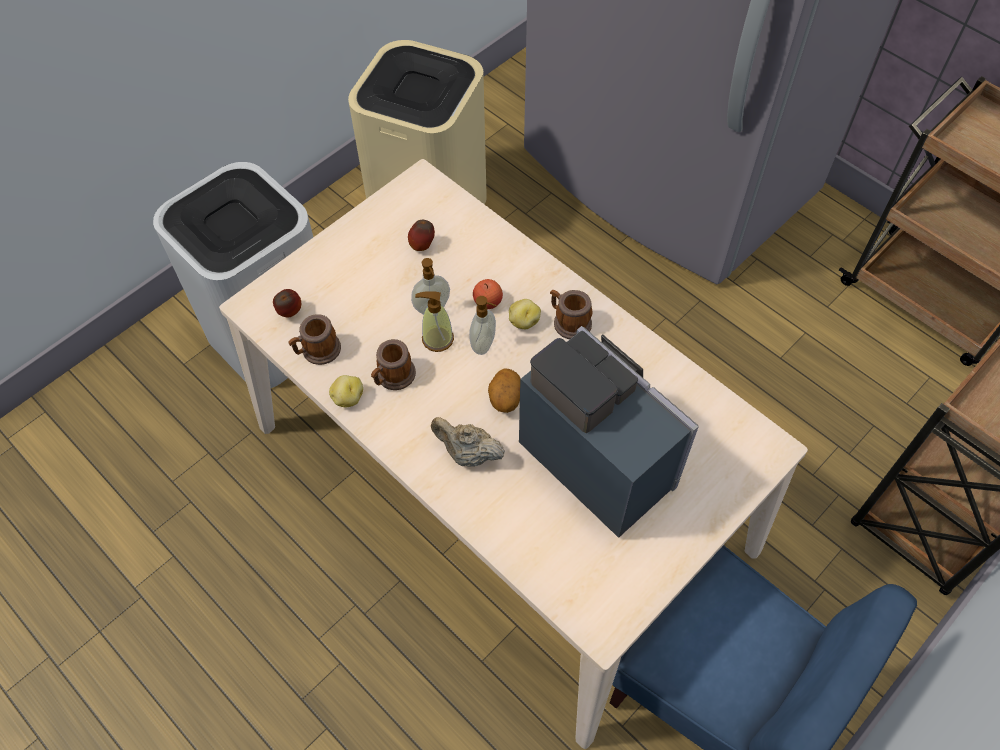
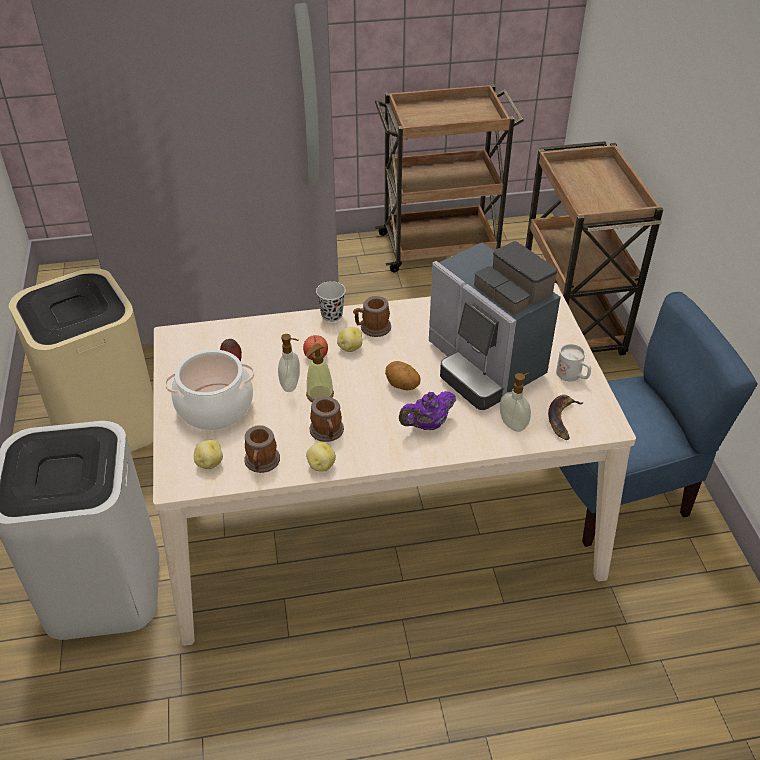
camera: 55 degrees left, 15 degrees down
apple [273,289,301,317] -> potato [194,440,223,469]
beige teapot [431,417,505,467] -> purple teapot [399,391,456,430]
soap dispenser [469,296,496,355] -> soap dispenser moved to [500,373,531,432]
coffee machine [519,326,699,538] -> coffee machine turned 120 degrees counterclockwise [429,241,561,410]
none -> cooking pot [165,349,254,430]
none -> black cup [316,281,346,322]
none -> banana [548,395,584,440]
none -> white mug [556,344,591,382]

